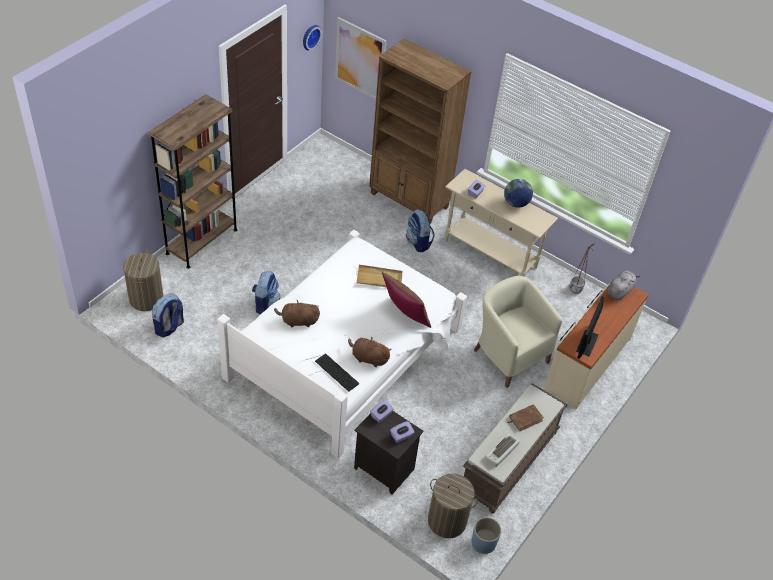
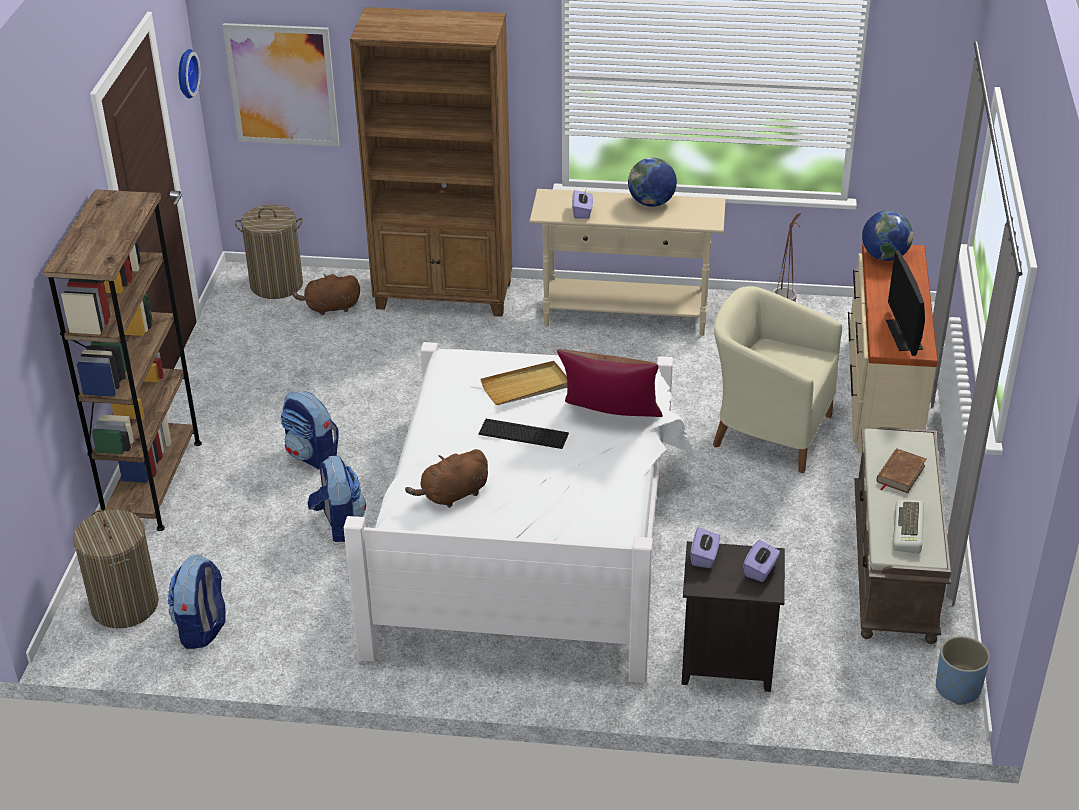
camera: 25 degrees left, 10 degrees down
keyboard [315,353,359,392] -> keyboard moved to [478,419,569,449]
brown plush toy [348,337,391,367] -> brown plush toy moved to [292,274,360,316]
backpack [406,209,435,253] -> backpack moved to [281,391,339,469]
laundry basket [428,473,478,538] -> laundry basket moved to [235,204,303,299]
grey plush toy [607,270,640,300] -> globe [862,210,913,261]

